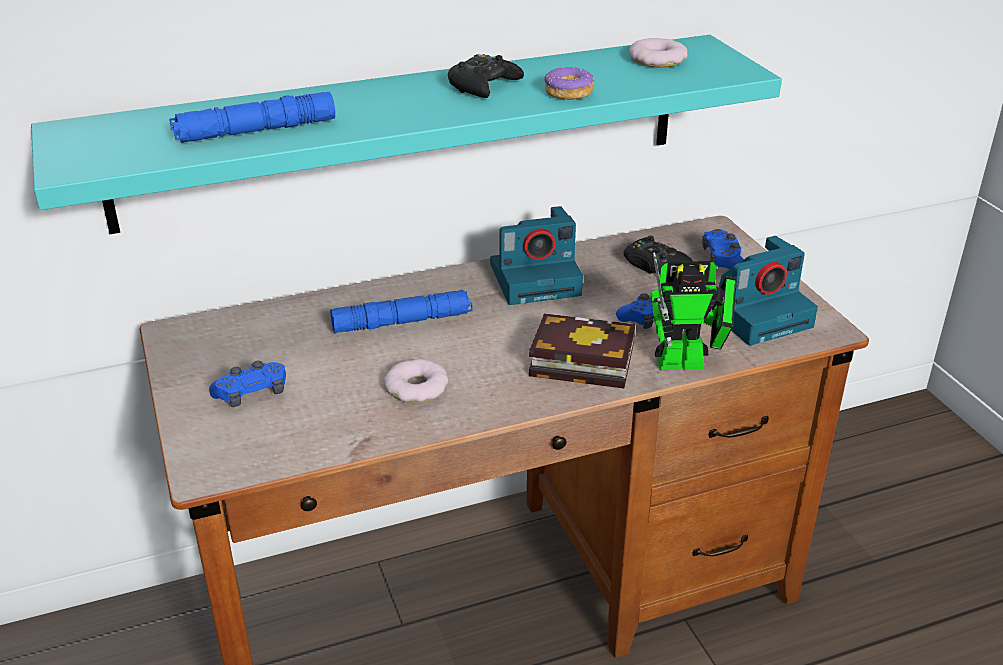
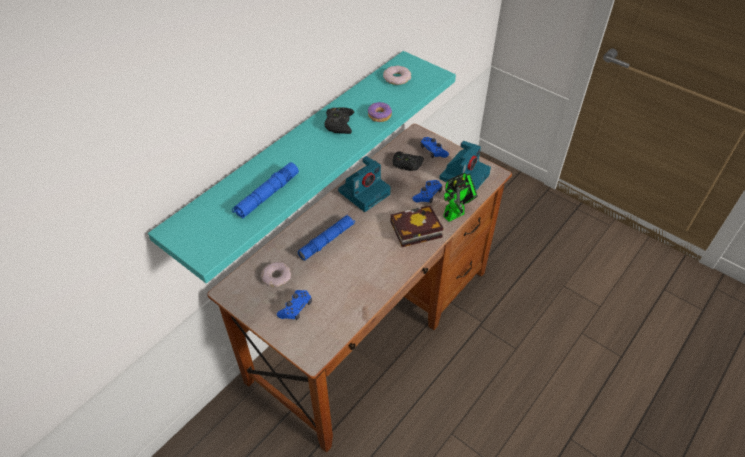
camera: 30 degrees left, 15 degrees up
donut [384,359,448,403] -> donut moved to [261,262,291,287]

